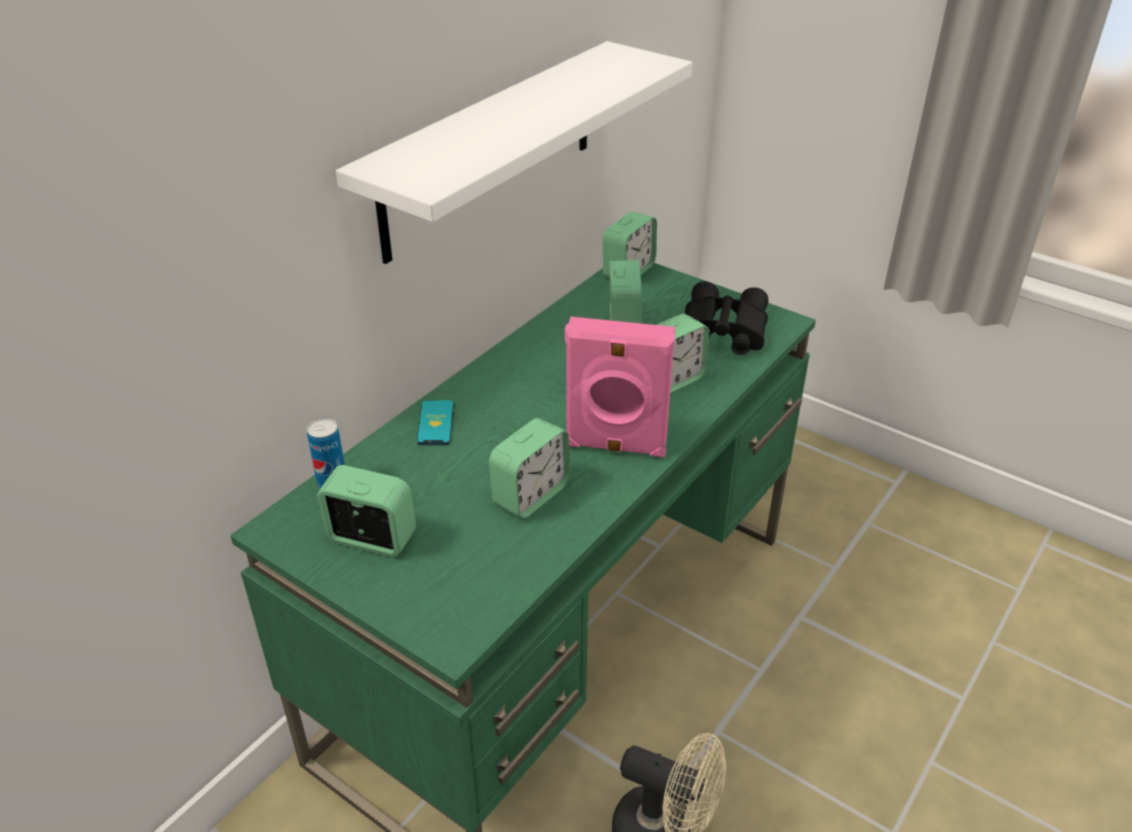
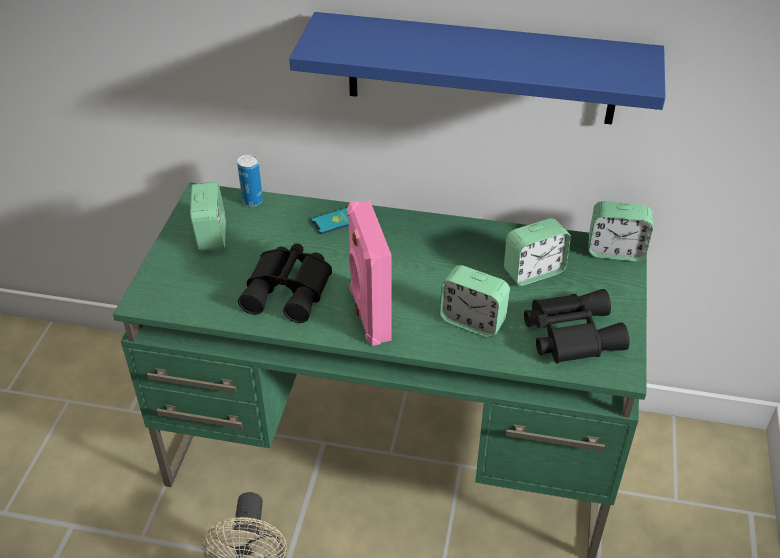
camera: 65 degrees right, 5 degrees up
white shelf [336,41,692,264] -> blue shelf [289,12,666,125]
alarm clock [489,418,570,519] -> black binoculars [238,243,332,323]

